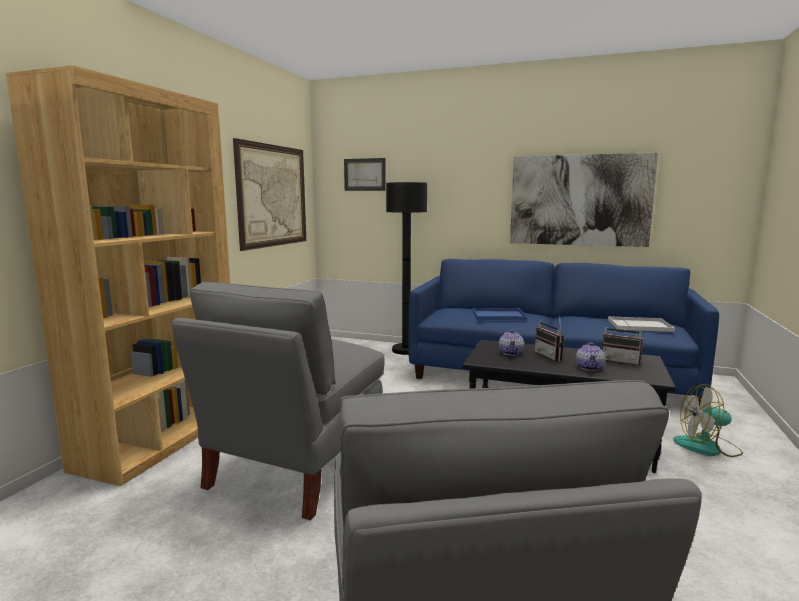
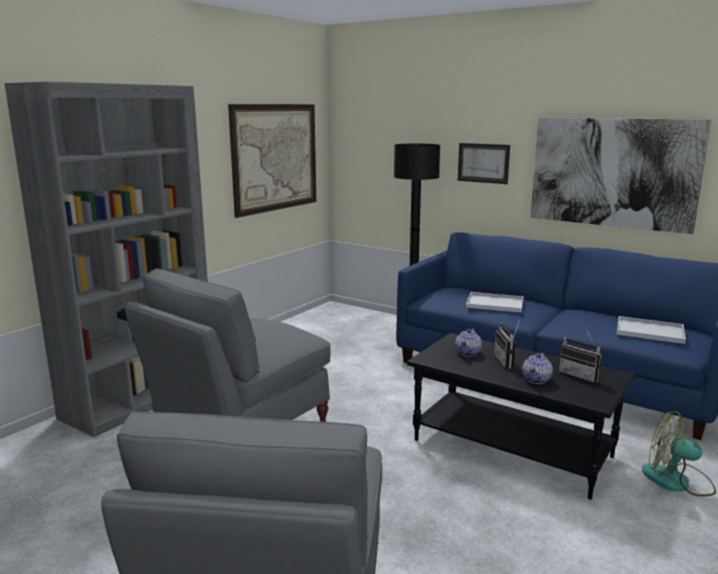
camera: 15 degrees right, 5 degrees up
brown bookcase [6,65,230,486] -> grey bookcase [4,81,208,437]
picture [344,158,386,191] -> picture moved to [458,143,510,184]
blue tray [473,308,527,320] -> white tray [466,292,523,312]

